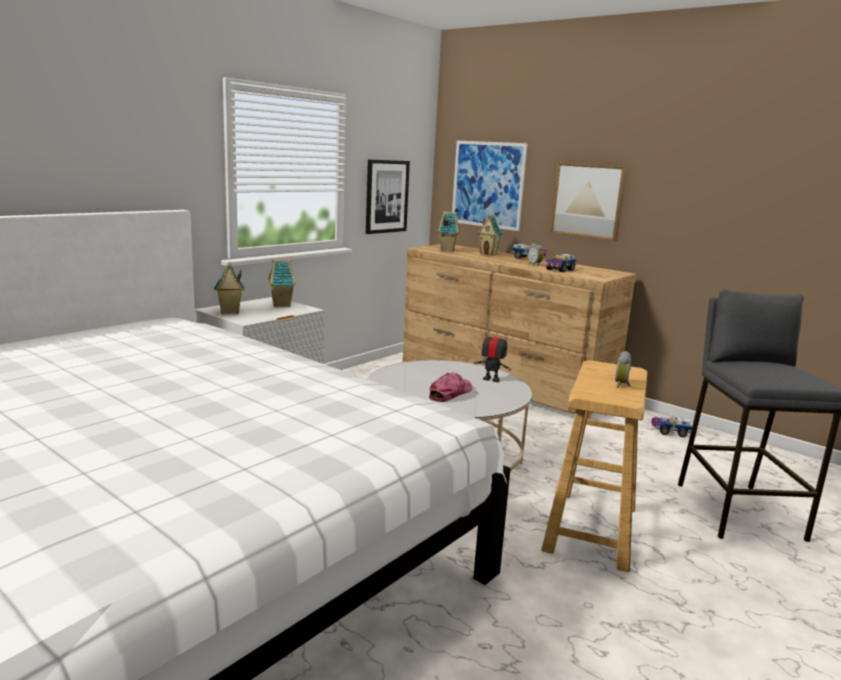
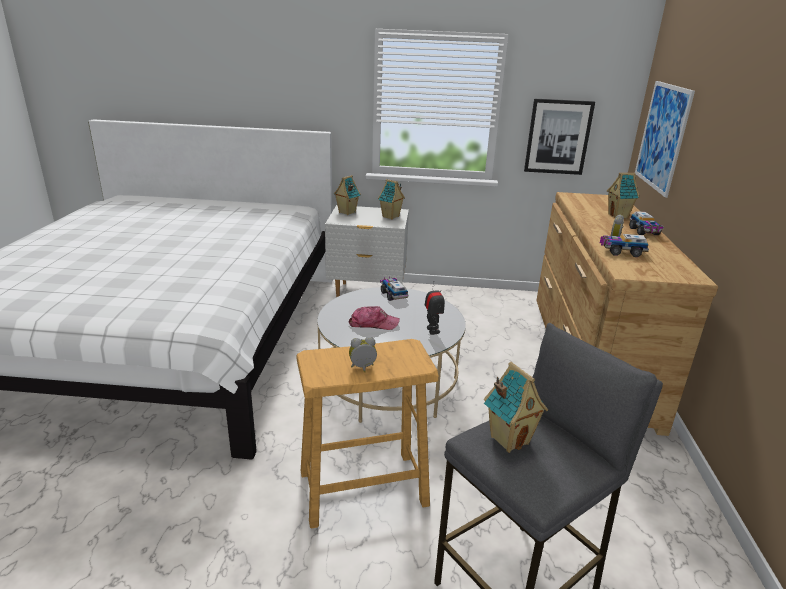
camera: 55 degrees right, 10 degrees up
toy house [438,211,459,252] -> toy house moved to [484,362,548,453]
picture [550,162,627,241] -> none
toy truck [651,416,692,437] -> toy truck moved to [380,277,409,301]

